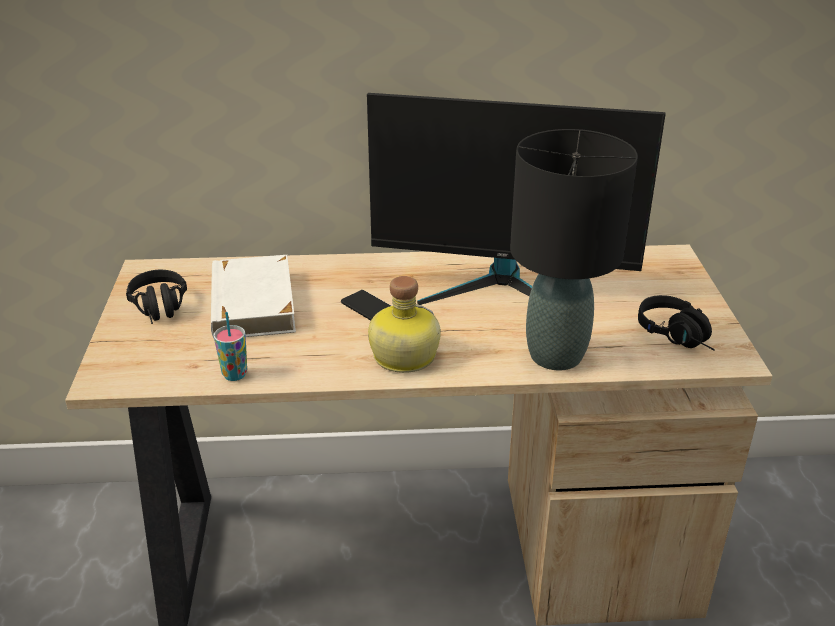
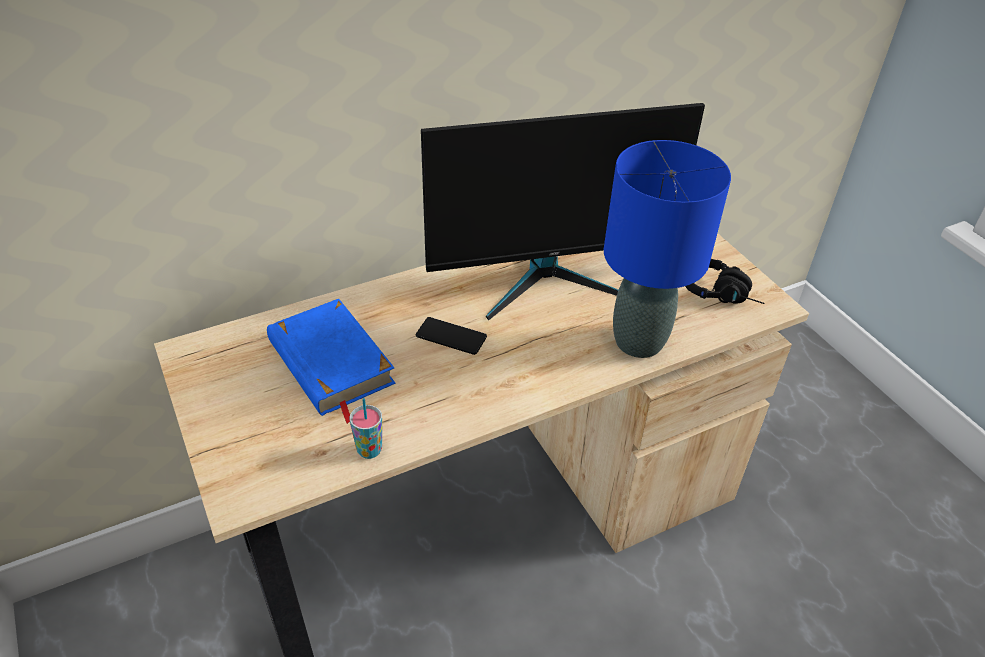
camera: 25 degrees left, 10 degrees up
black headphones [126,270,187,324] -> none
white book [211,255,296,338] -> blue book [267,299,395,424]
bottle [368,276,441,373] -> none
black table lamp [510,129,638,370] -> blue table lamp [604,140,731,358]

